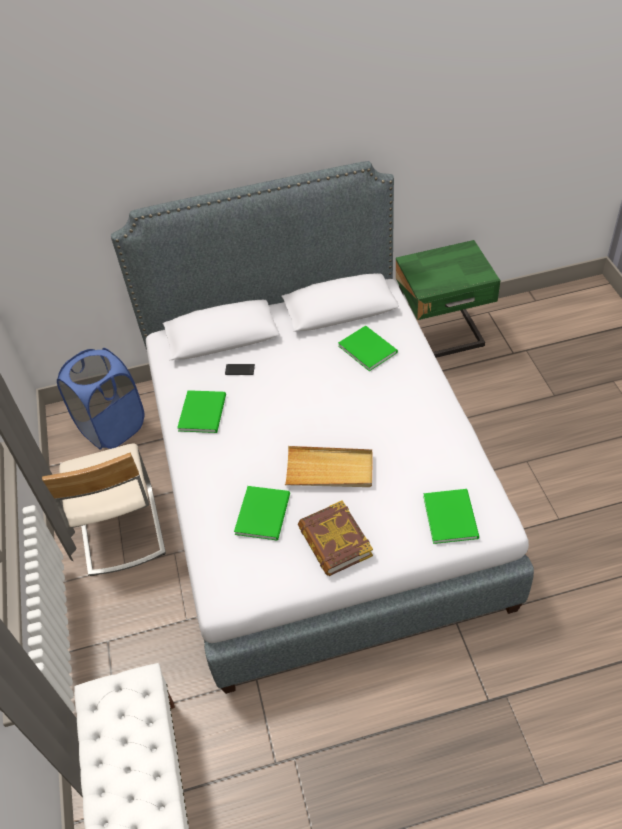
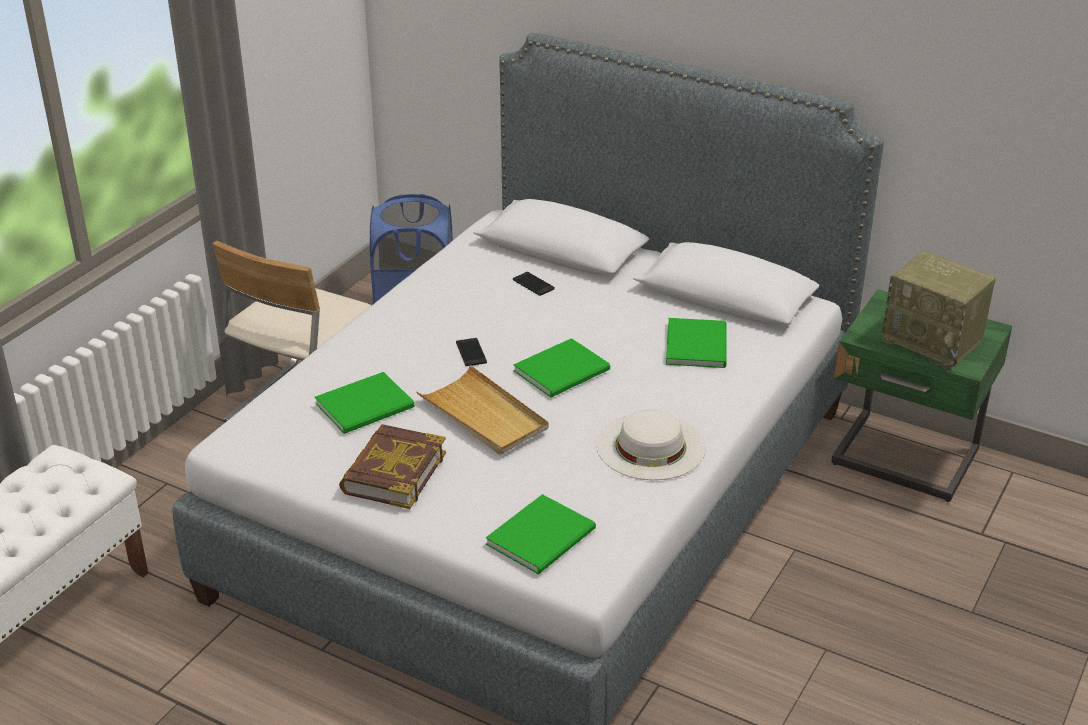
camera: 40 degrees right, 15 degrees down
green book [177,390,226,433] -> green book moved to [513,338,610,397]
none -> phone [456,338,487,366]
none -> white hat [596,410,706,480]
none -> radio [882,251,995,369]

